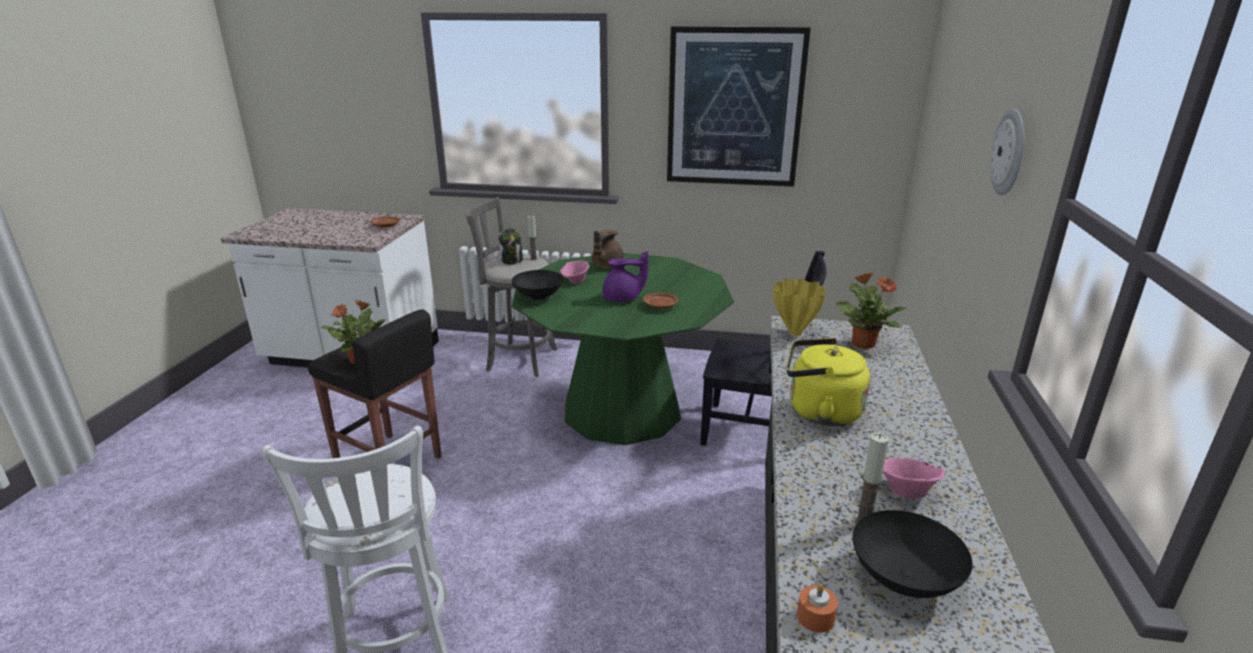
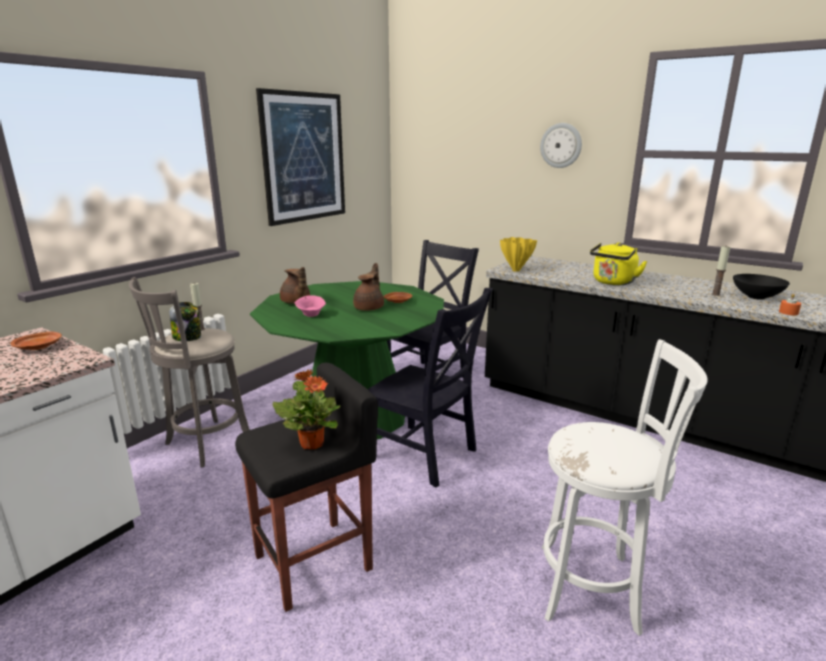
camera: 65 degrees left, 5 degrees down
black bowl [512,270,563,300] -> none
purple teapot [603,251,648,302] -> brown teapot [353,263,384,311]
potted plant [835,272,907,348] -> none
pink bowl [883,458,945,499] -> none
none -> black chair [368,288,493,488]

